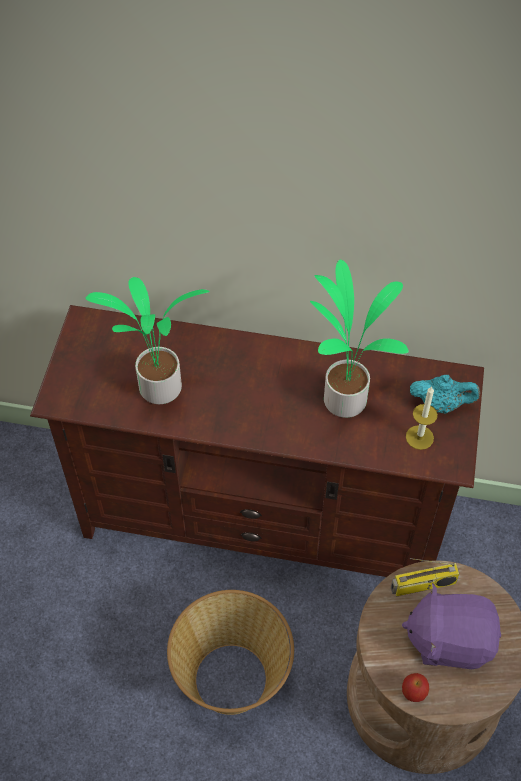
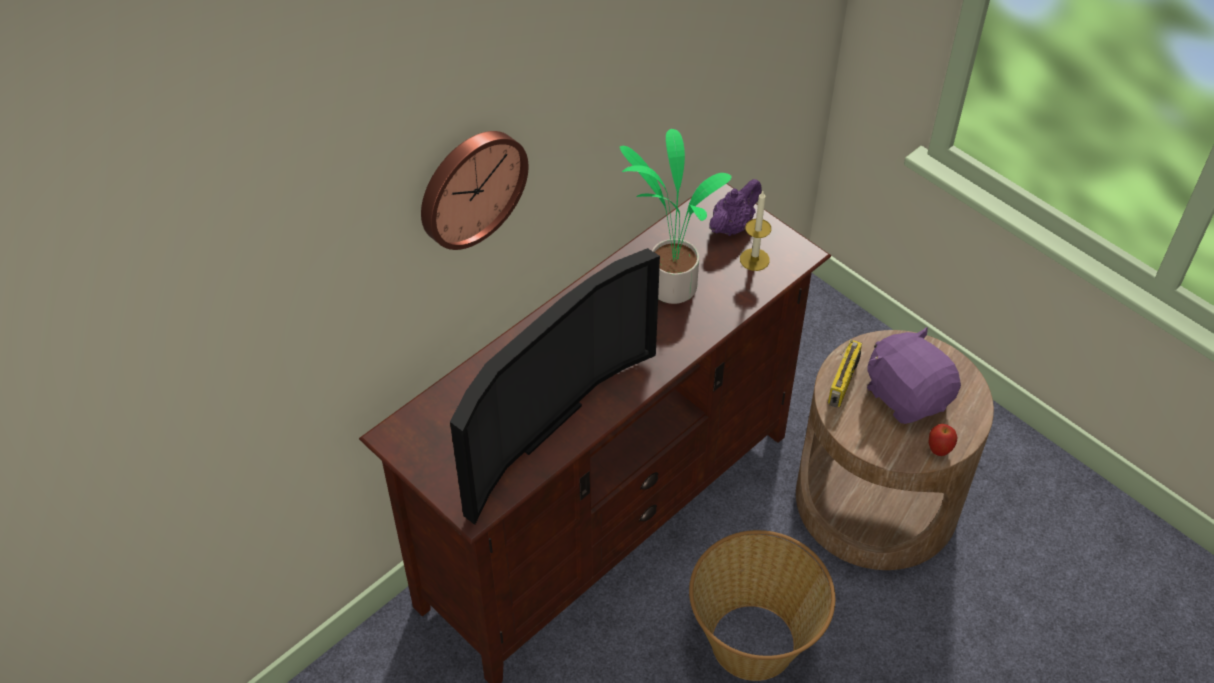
camera: 55 degrees left, 5 degrees down
potted plant [85,277,210,404] -> television [450,248,660,525]
purple plush toy [402,583,501,669] -> purple plush toy turned 105 degrees clockwise [867,327,961,424]
turquoise teapot [410,375,480,414] -> purple teapot [709,179,762,236]
none -> wall clock [421,131,529,250]

